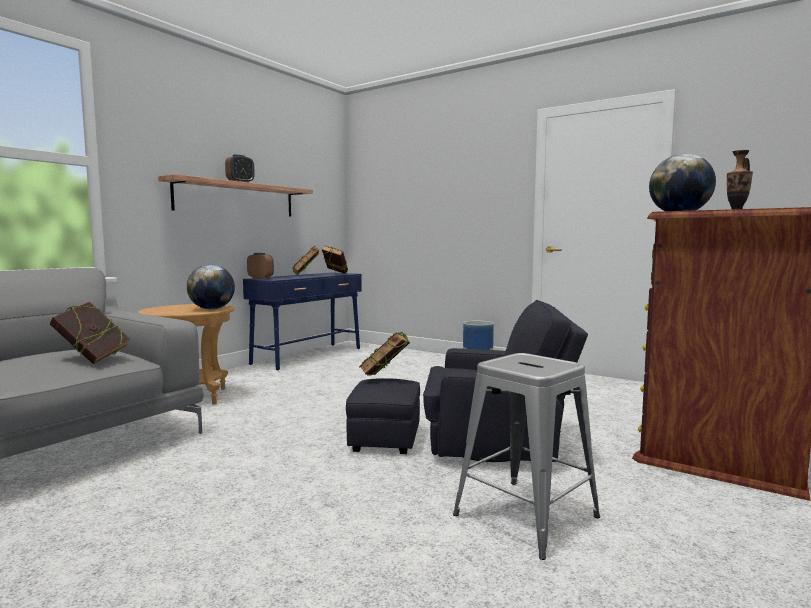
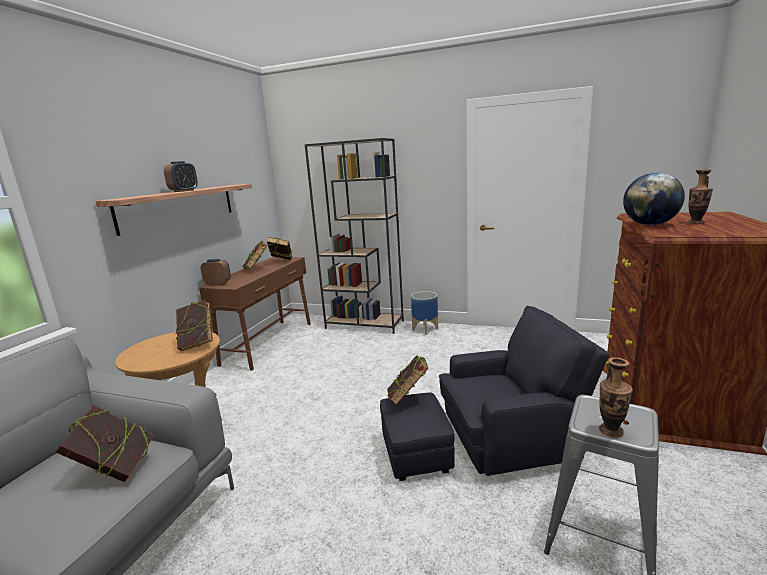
camera: 15 degrees left, 10 degrees up
globe [187,264,235,310] -> book [175,300,213,351]
blue console table [243,272,362,371] -> brown console table [199,257,311,371]
none -> bookcase [305,138,404,334]
none -> vase [599,357,633,437]

